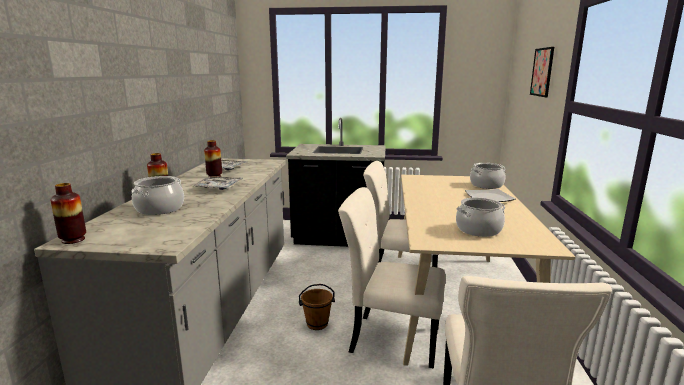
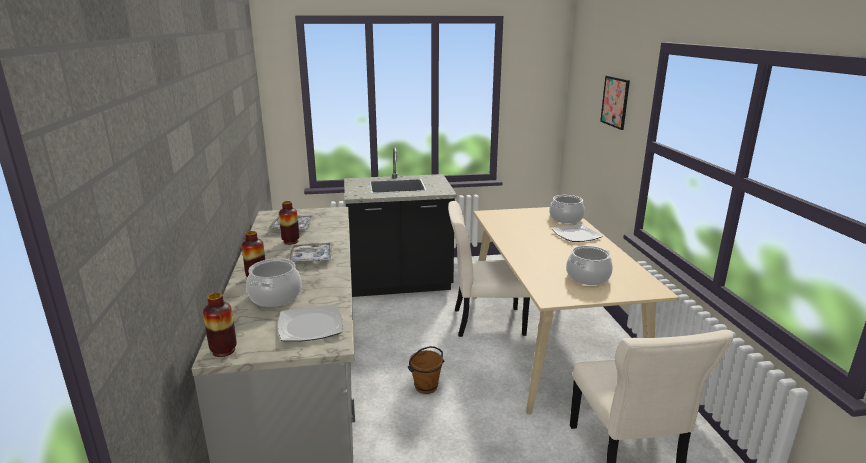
camera: 15 degrees left, 5 degrees up
beige chair [338,187,445,369] -> none
none -> plate [278,304,343,342]

